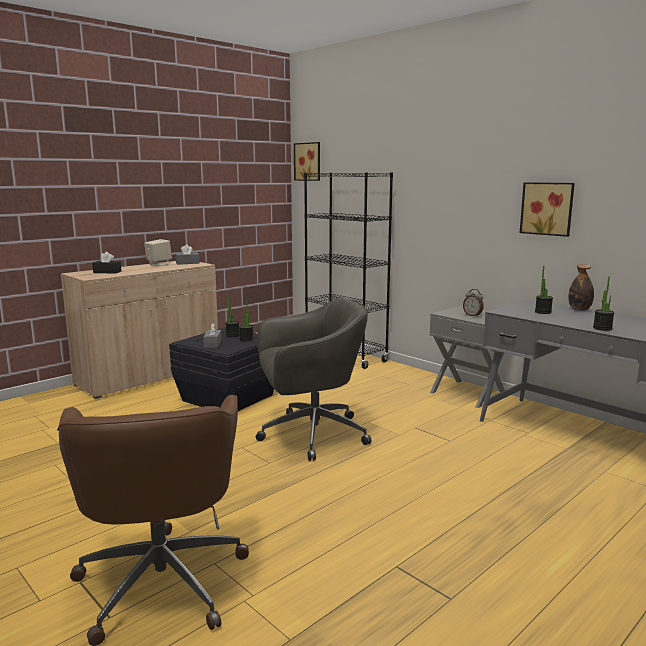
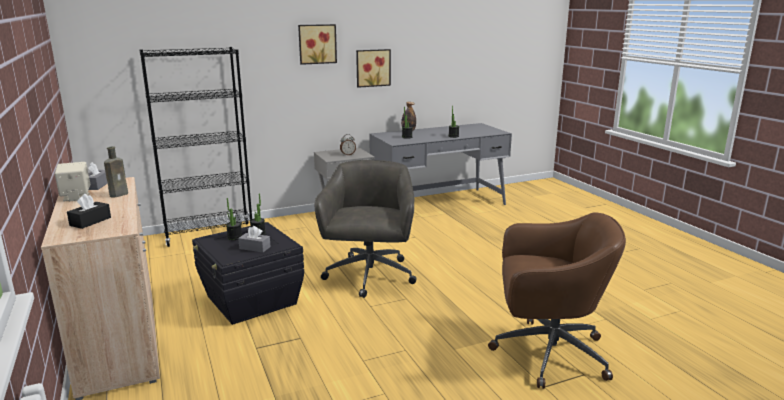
camera: 70 degrees left, 5 degrees up
picture [294,142,320,181] -> picture moved to [298,24,337,65]
none -> brown bottle [104,147,131,197]

